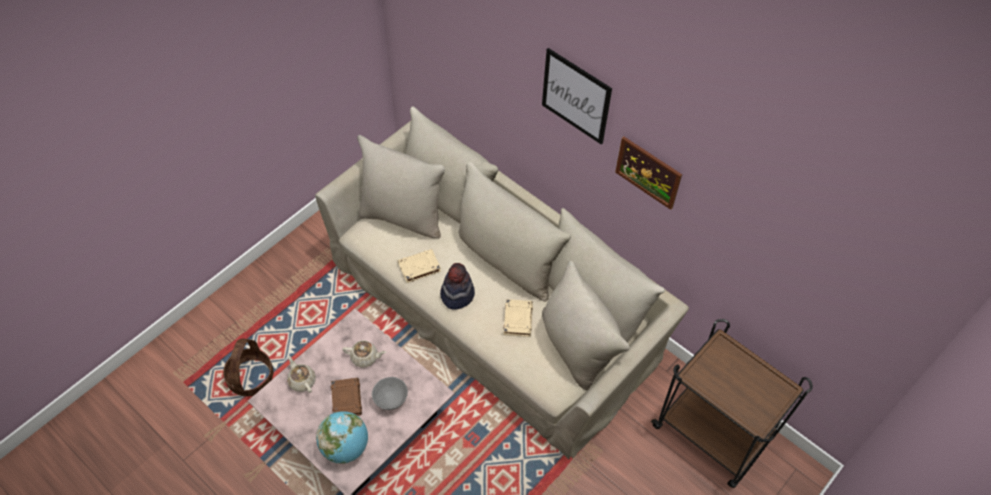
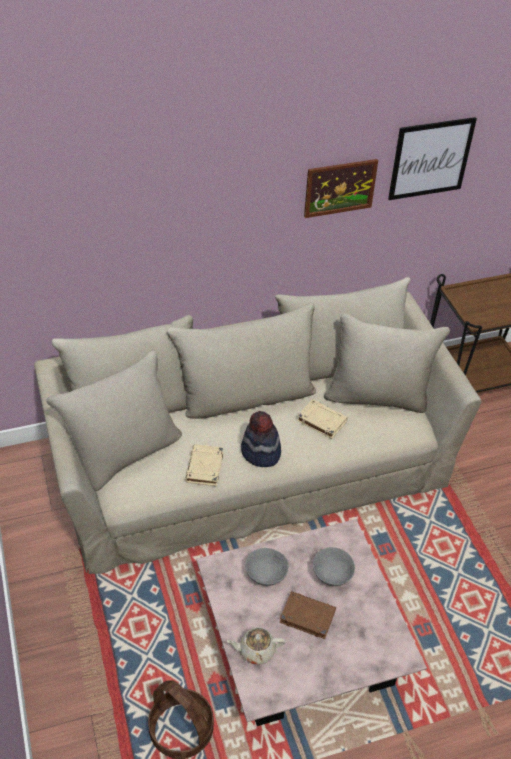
camera: 60 degrees left, 10 degrees down
globe [316,411,368,464] -> none
beige teapot [342,340,386,368] -> grey bowl [245,548,289,586]
picture [542,48,612,145] -> picture moved to [388,117,477,200]

